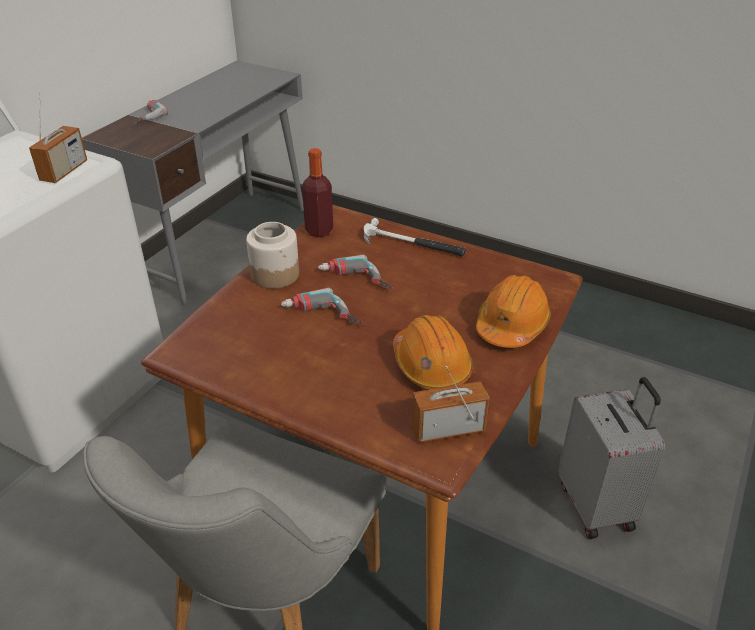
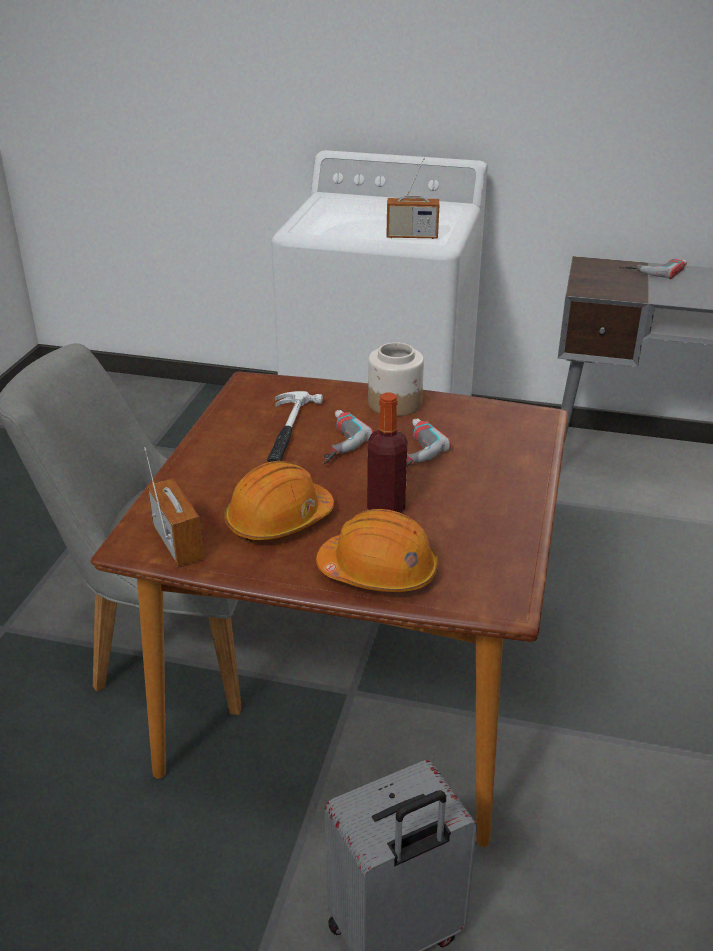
camera: 75 degrees right, 5 degrees down
bottle [302,148,333,237] -> bottle moved to [367,393,407,513]
hammer [364,218,466,256] -> hammer moved to [267,391,323,463]

